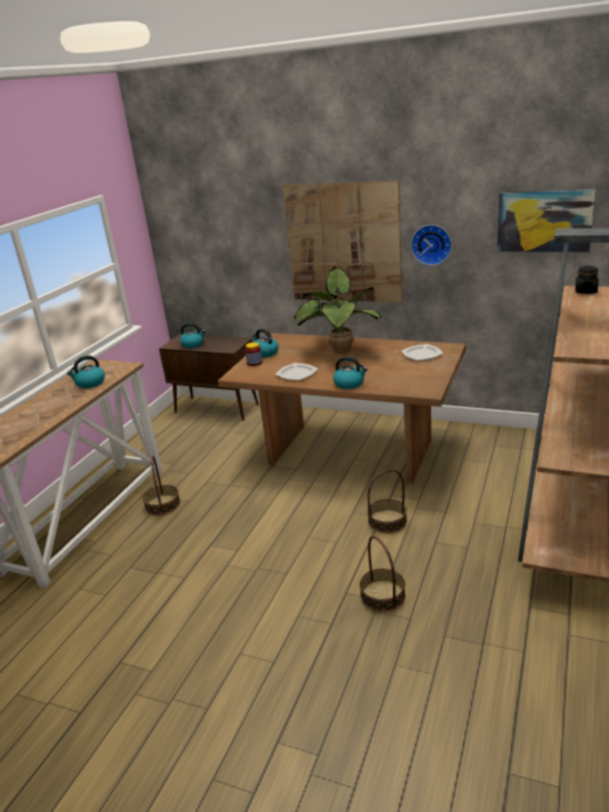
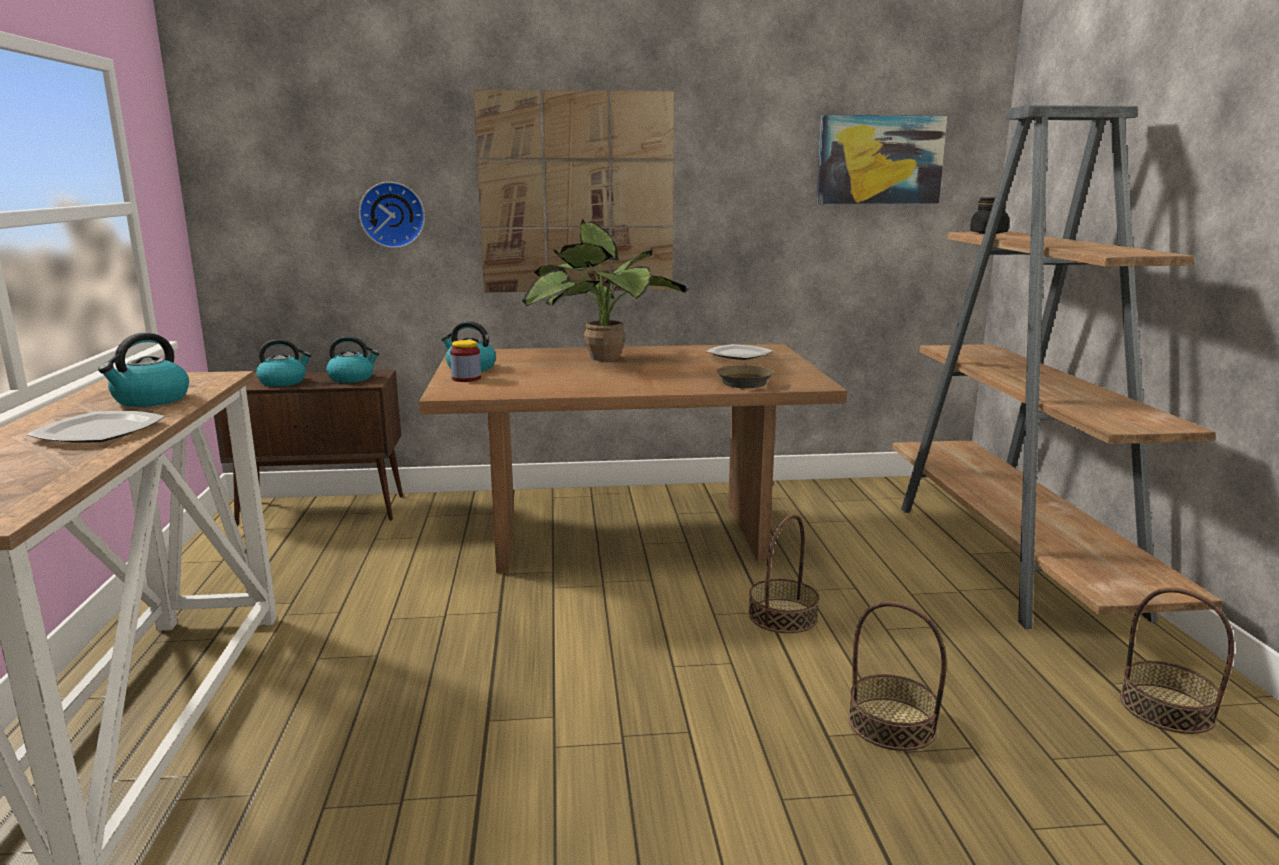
camera: 30 degrees left, 10 degrees down
basket [143,455,180,515] -> basket moved to [1120,588,1234,734]
plate [275,363,318,380] -> plate moved to [27,411,165,443]
kettle [333,356,368,389] -> kettle moved to [326,336,379,383]
wall clock [411,225,452,265] -> wall clock moved to [359,182,425,248]
none -> brown frying pan [717,363,774,388]

